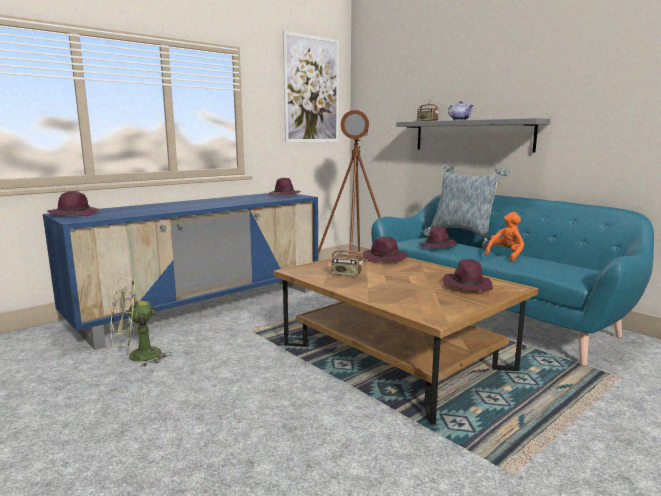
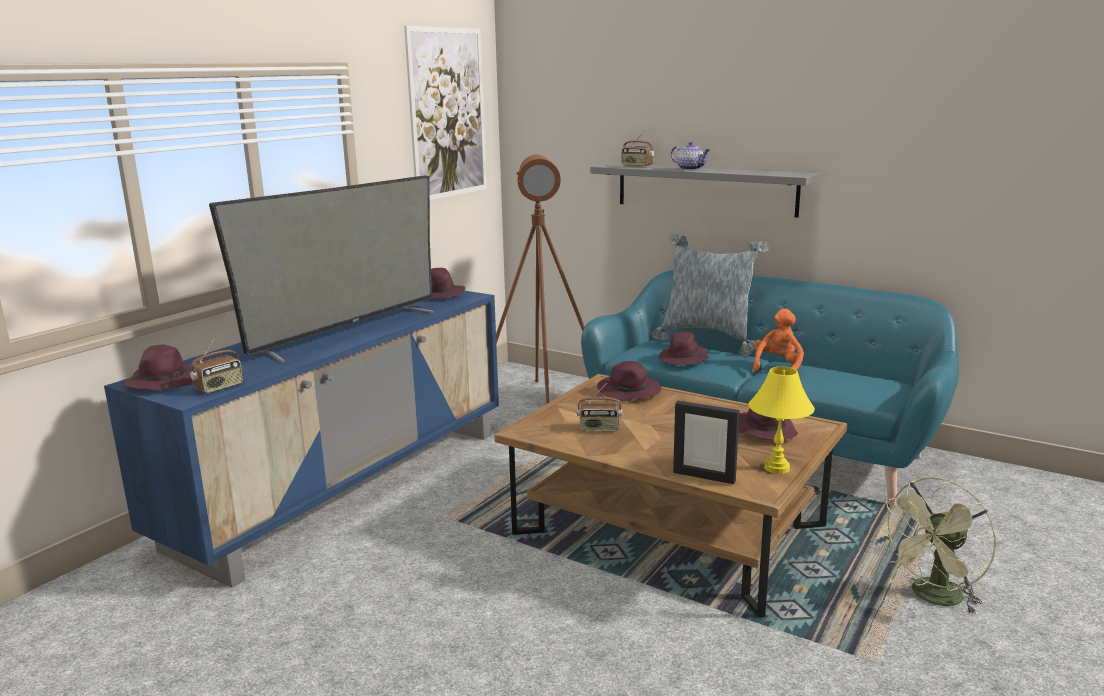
camera: 15 degrees left, 5 degrees up
green fan [110,277,172,367] -> green fan moved to [879,477,996,614]
none -> radio [190,336,243,393]
none -> television [209,176,434,363]
none -> picture frame [673,401,740,484]
none -> yellow table lamp [748,367,815,474]

